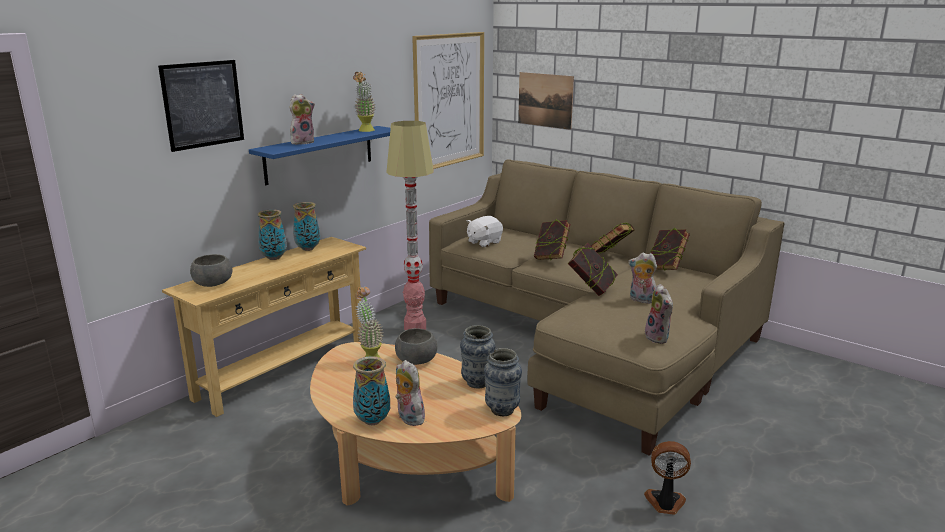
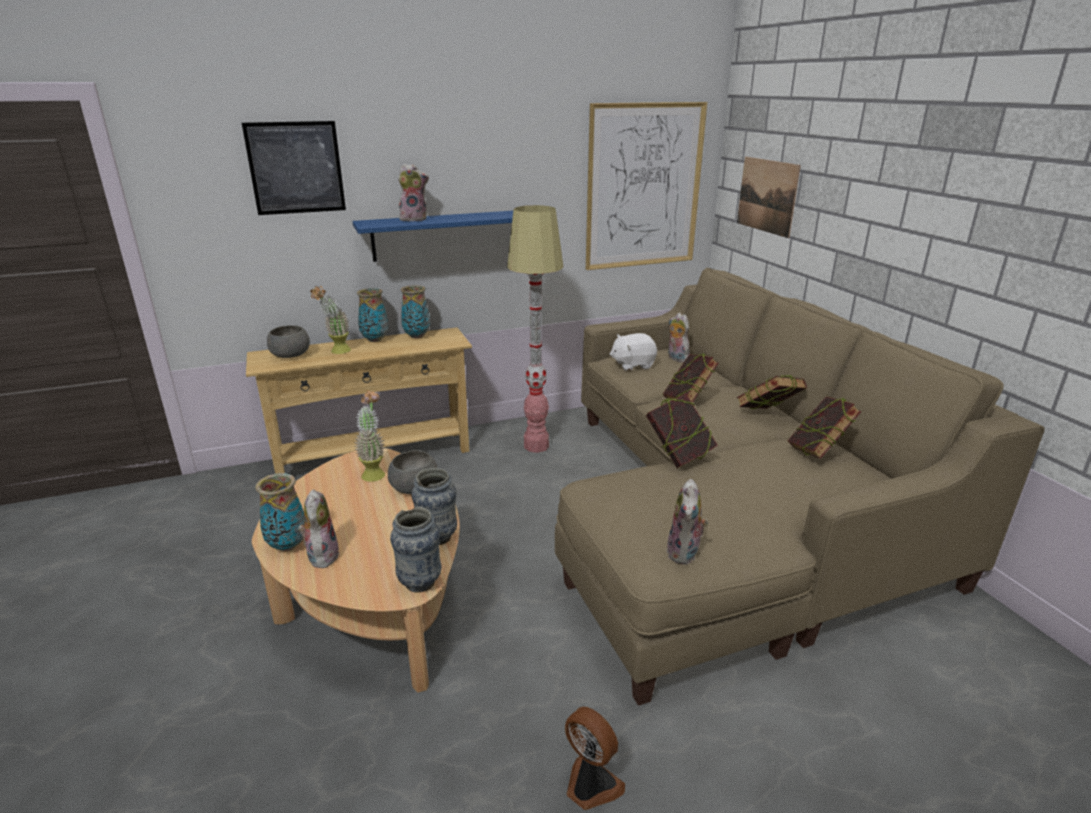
camera: 30 degrees right, 5 degrees up
potted plant [353,71,376,132] -> potted plant moved to [310,286,351,354]
plush toy [628,252,657,304] -> plush toy moved to [668,313,690,363]

